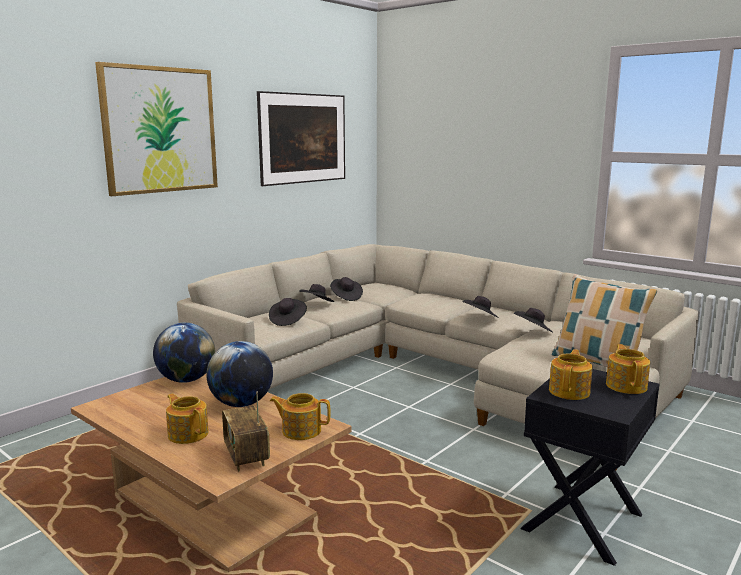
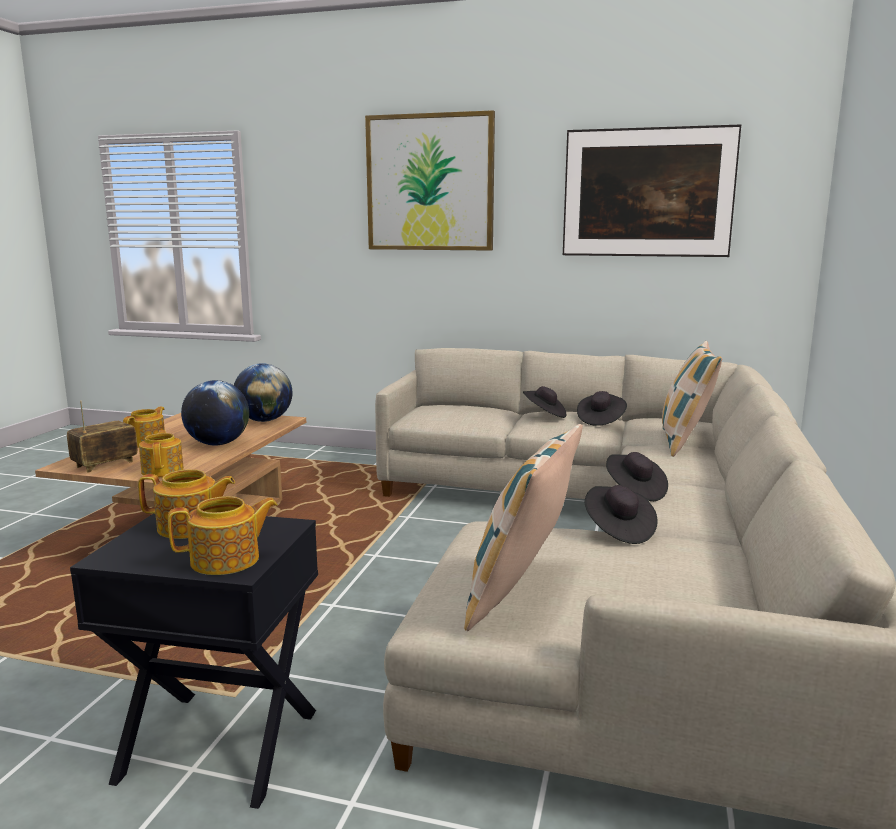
camera: 65 degrees right, 0 degrees up
black hat [269,298,307,326] -> none
none -> pillow [662,341,722,457]

